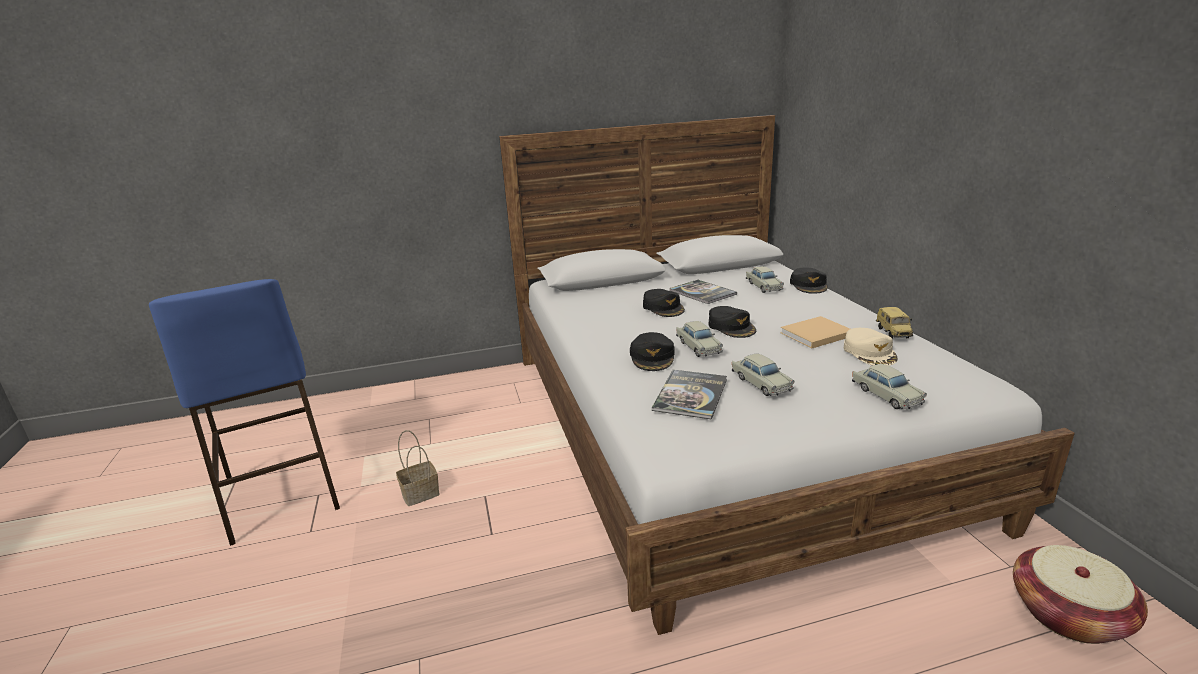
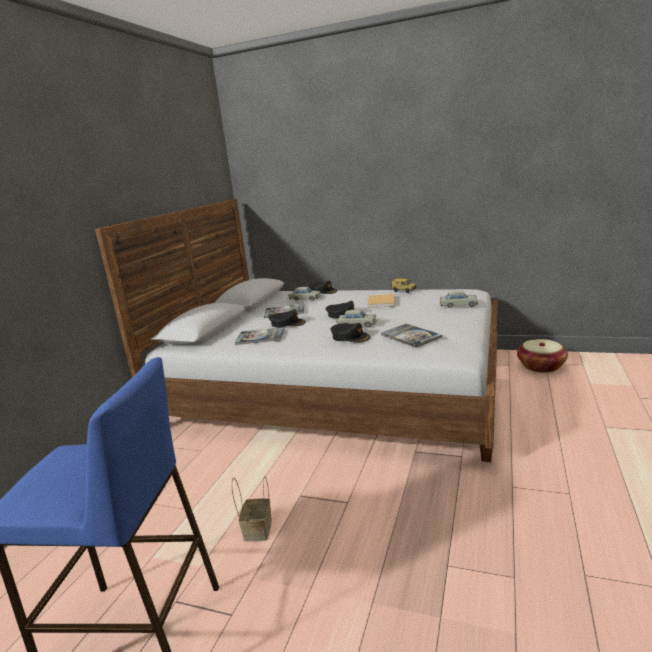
camera: 55 degrees left, 5 degrees down
beige toy car [732,354,795,396] -> none
beige cap [844,328,898,366] -> none
none -> book [235,327,285,345]

